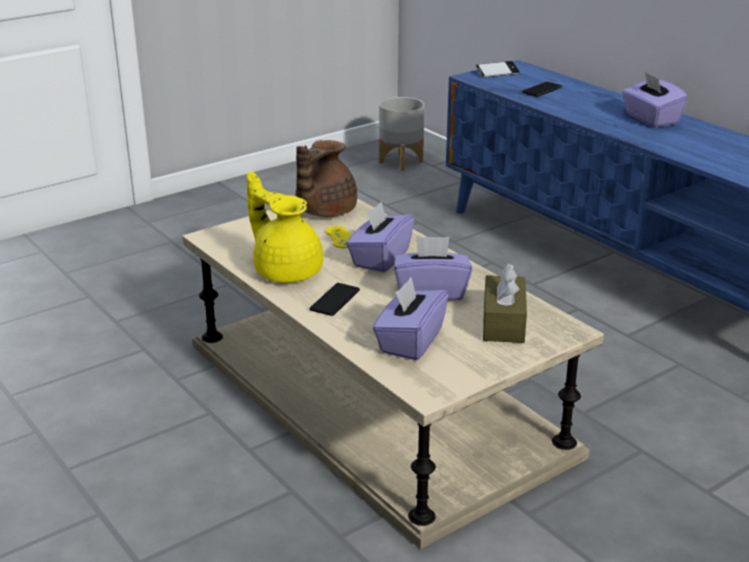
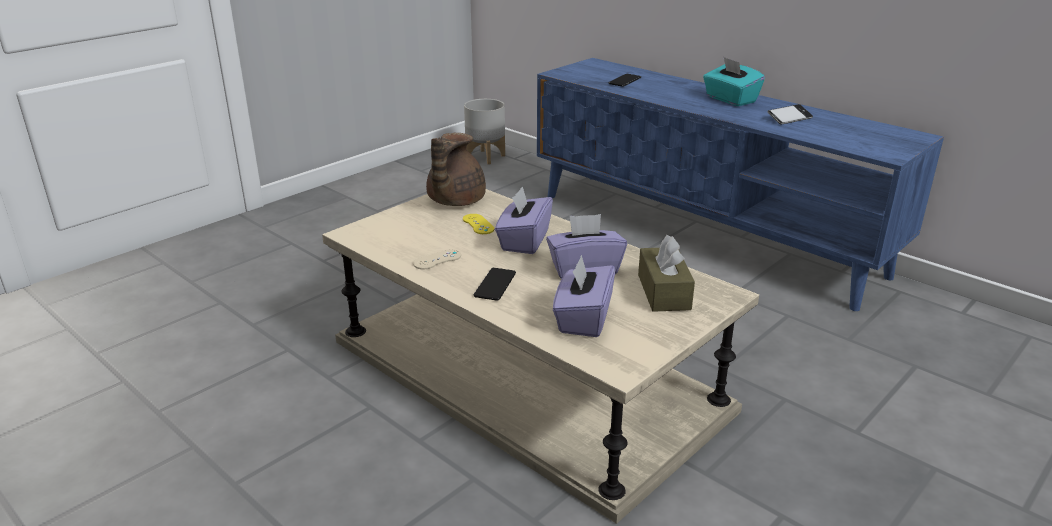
camera: 10 degrees left, 0 degrees up
yellow teapot [247,171,323,283] -> beige game controller [413,249,461,269]
phone [476,61,520,78] -> phone moved to [767,104,813,125]
purple tissue box [622,71,688,128] -> turquoise tissue box [703,57,765,106]

